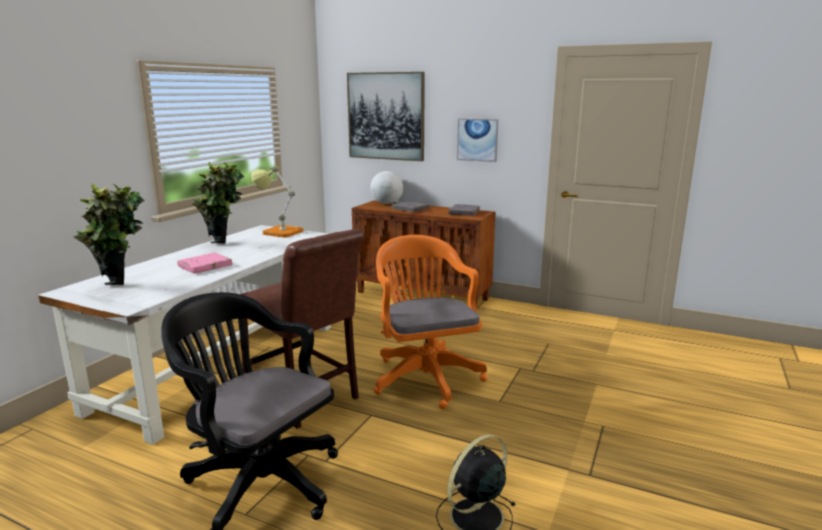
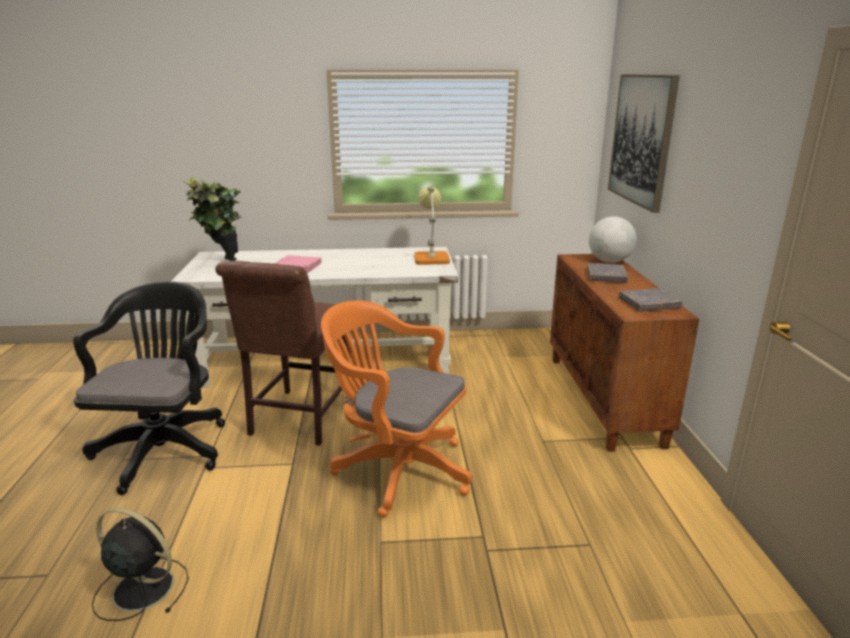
camera: 60 degrees right, 5 degrees up
potted plant [192,162,245,243] -> none
orange office chair [374,235,487,409] -> orange office chair turned 105 degrees counterclockwise [321,301,472,518]
picture [457,118,499,162] -> none

